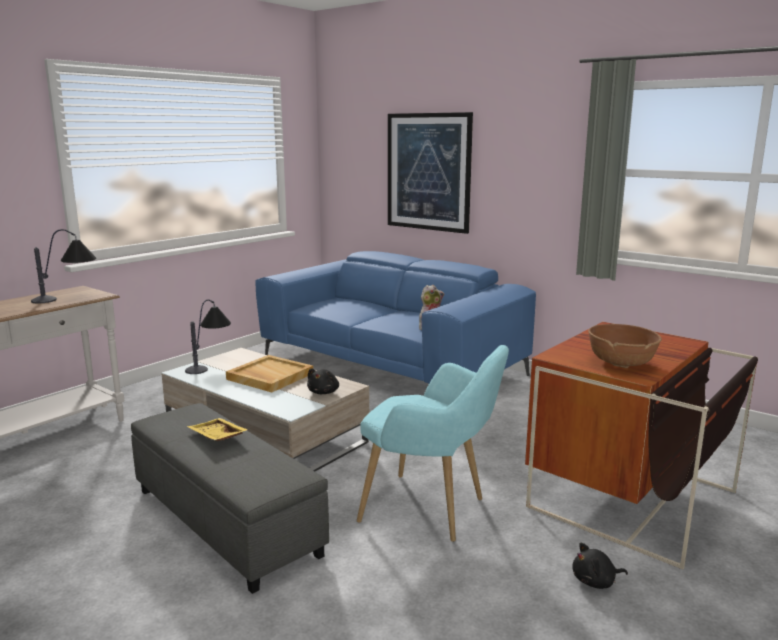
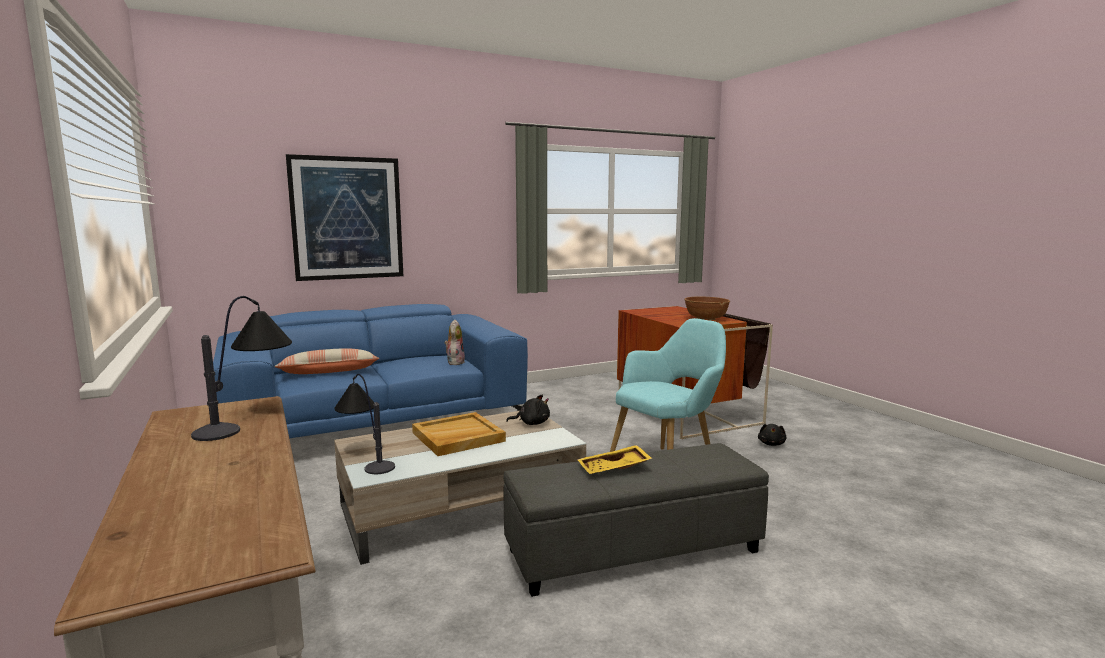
camera: 65 degrees left, 5 degrees down
black plush toy [307,368,339,394] -> black plush toy turned 45 degrees counterclockwise [506,394,550,425]
none -> pillow [274,349,379,374]

